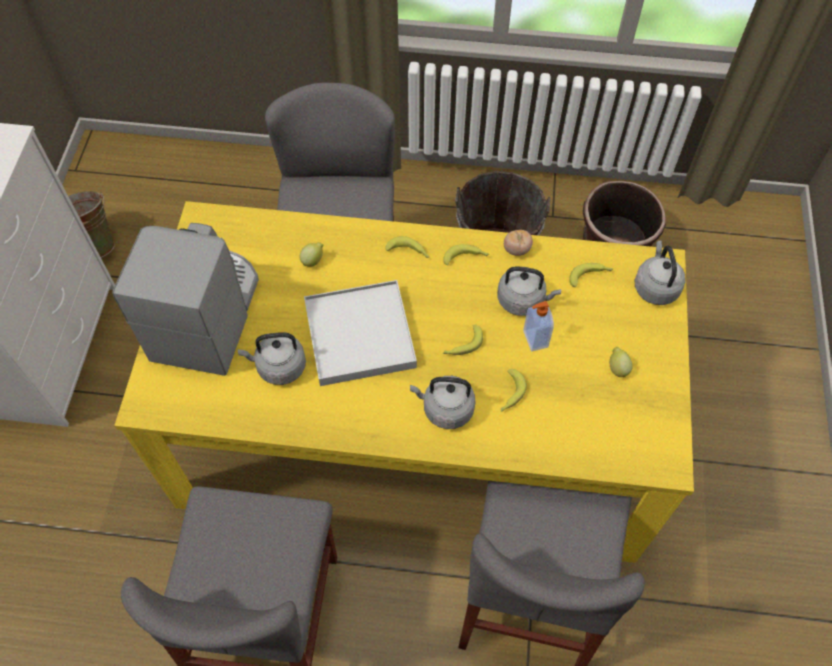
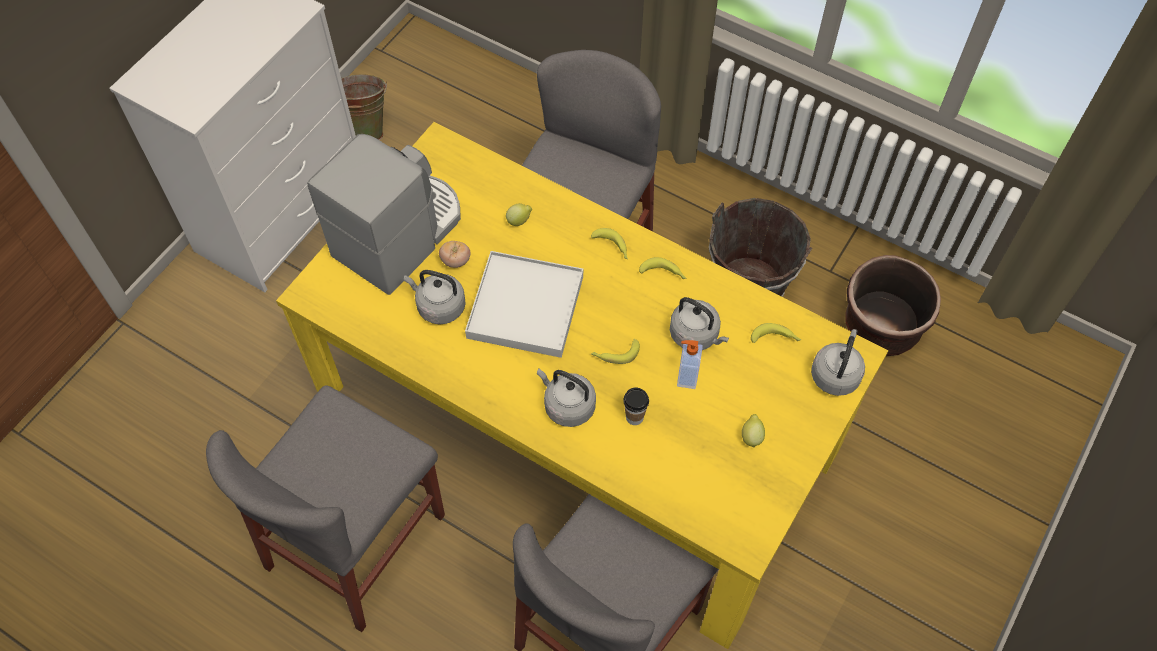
camera: 25 degrees right, 0 degrees up
banana [501,369,527,412] -> cup [623,387,649,425]
tomato [504,230,533,256] -> tomato moved to [439,241,471,268]

